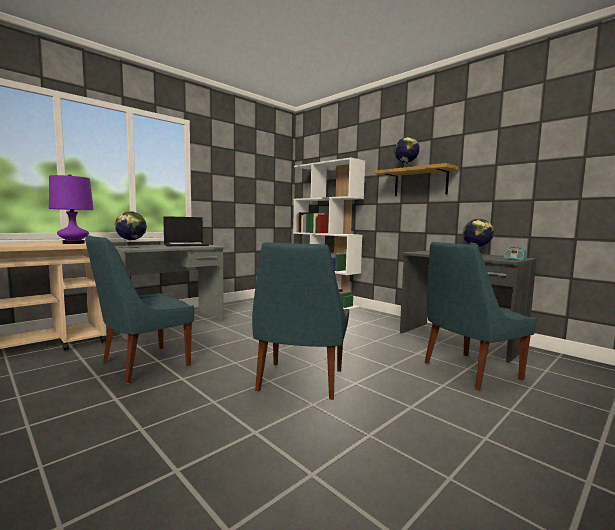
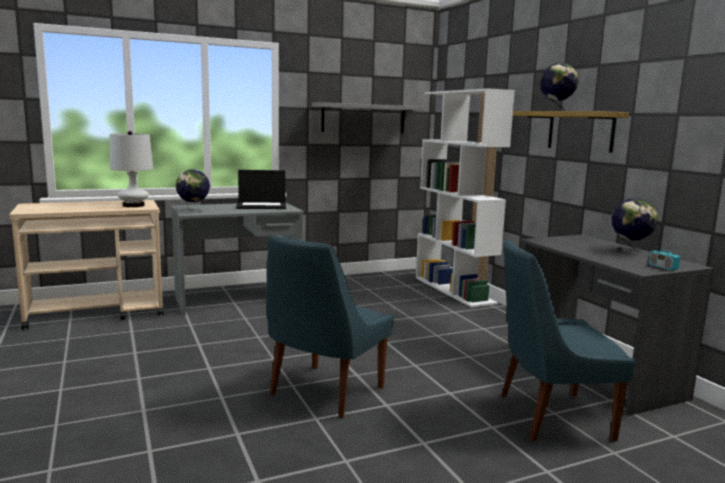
camera: 20 degrees right, 5 degrees up
purple table lamp [49,174,94,244] -> white table lamp [110,131,153,207]
blue chair [85,235,194,384] -> none
none -> grey shelf [312,102,424,133]

